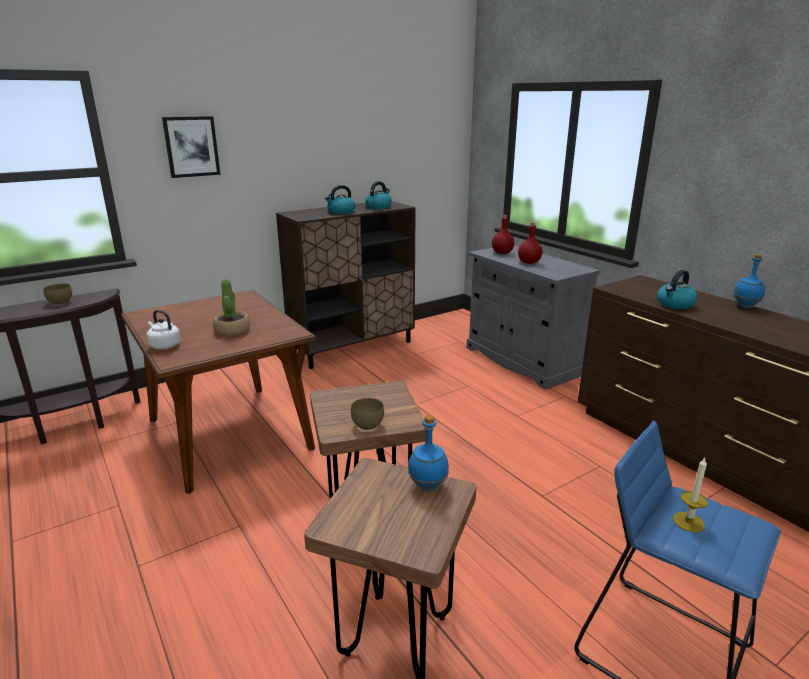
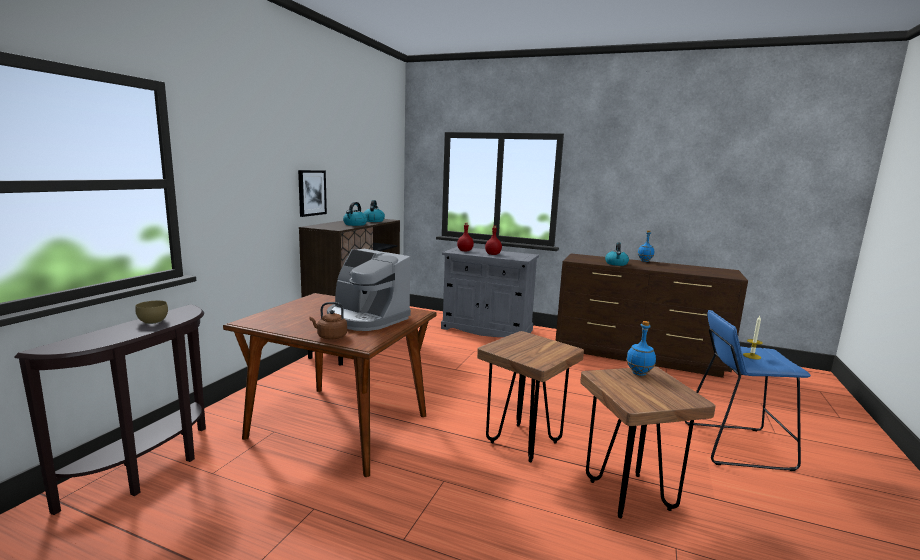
camera: 35 degrees left, 10 degrees down
white kettle [147,310,181,349] -> brown kettle [309,302,347,339]
picture [162,116,220,178] -> picture moved to [298,170,327,217]
potted plant [213,279,250,336] -> coffee machine [327,249,411,331]
brown bowl [351,398,384,430] -> none

